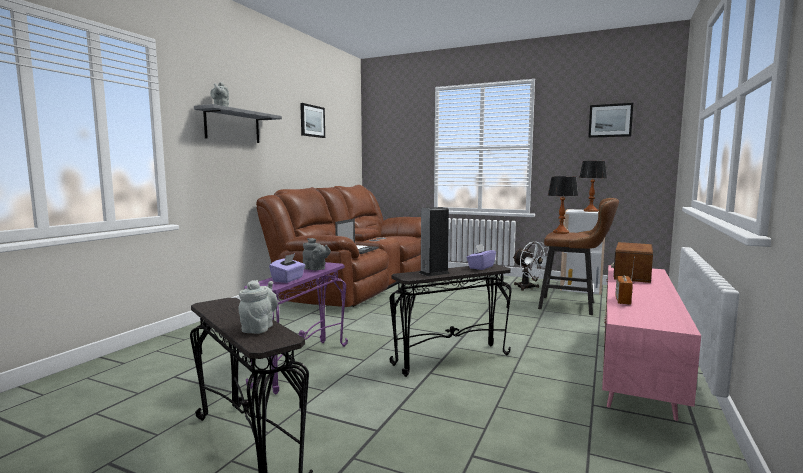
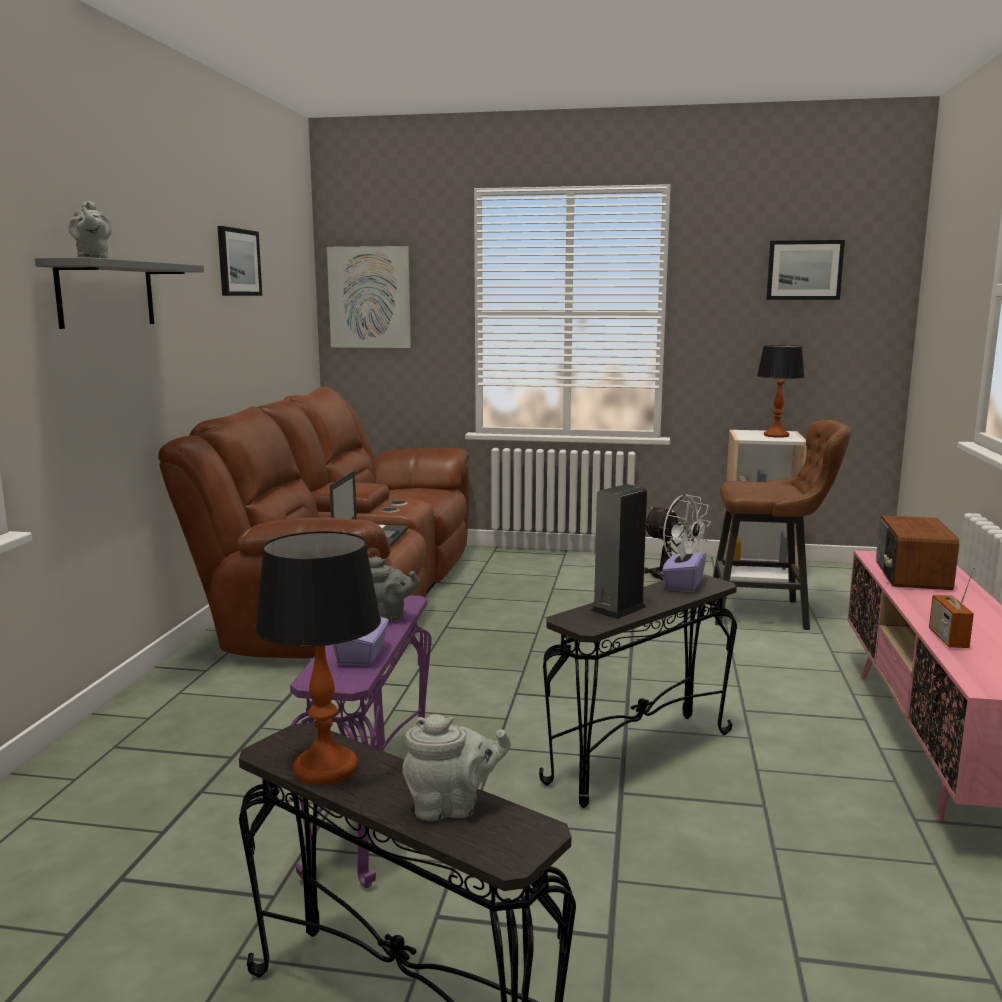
camera: 15 degrees left, 5 degrees up
grey teapot [238,280,278,334] -> grey teapot turned 90 degrees clockwise [403,714,511,821]
table lamp [548,176,578,234] -> table lamp moved to [255,531,381,785]
none -> picture [327,246,411,348]

